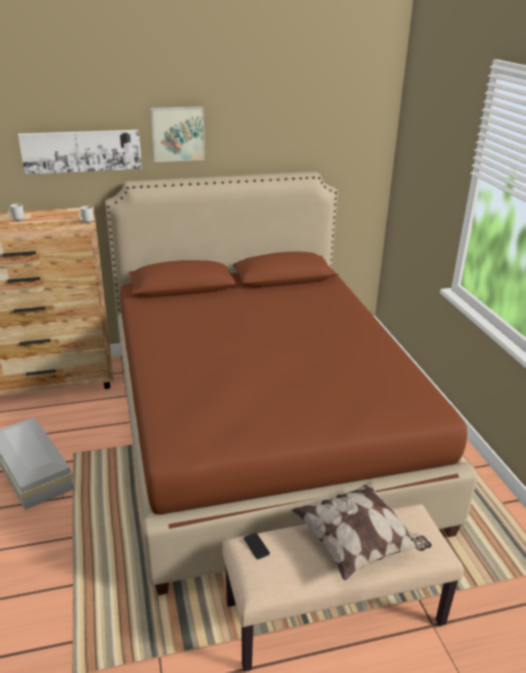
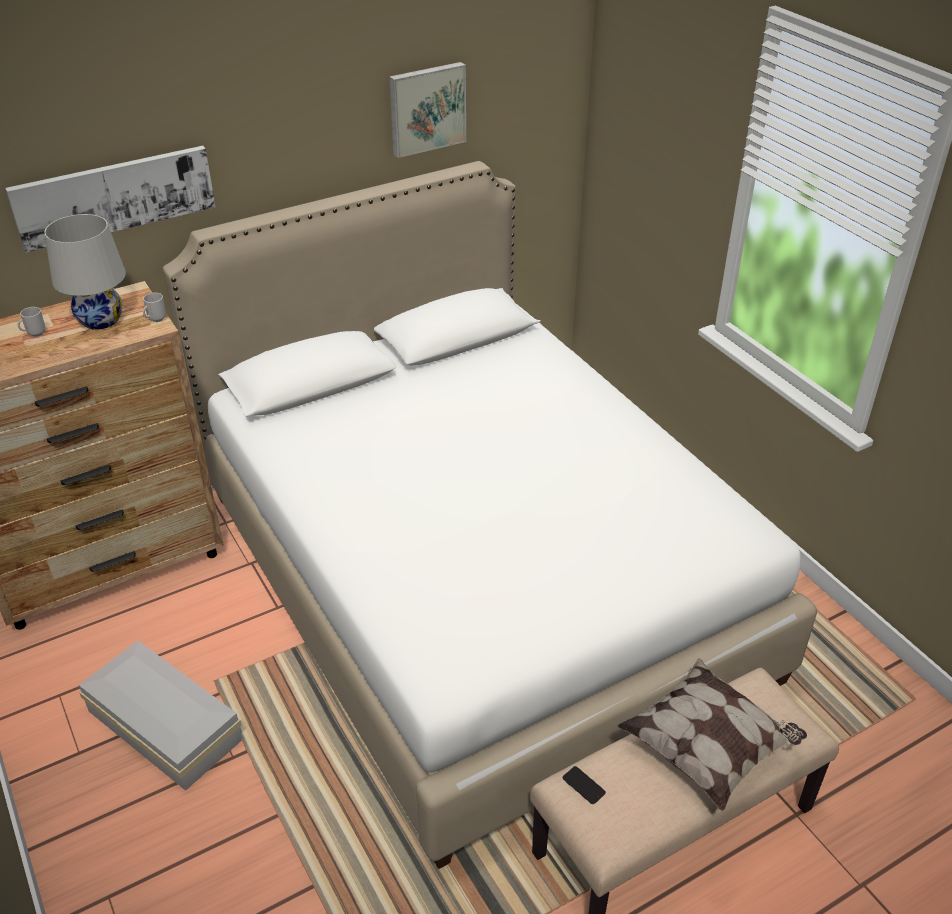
camera: 15 degrees left, 10 degrees up
brown bed [105,171,478,595] -> white bed [163,161,817,869]
picture [150,107,205,162] -> picture moved to [389,62,466,158]
none -> white table lamp [44,214,126,330]

